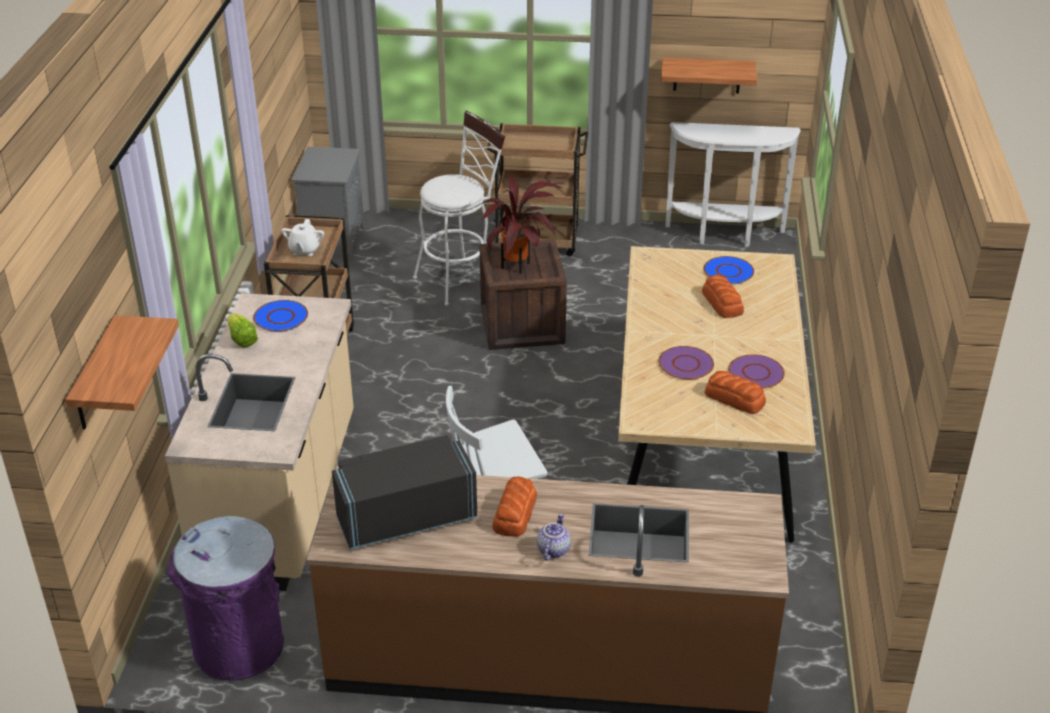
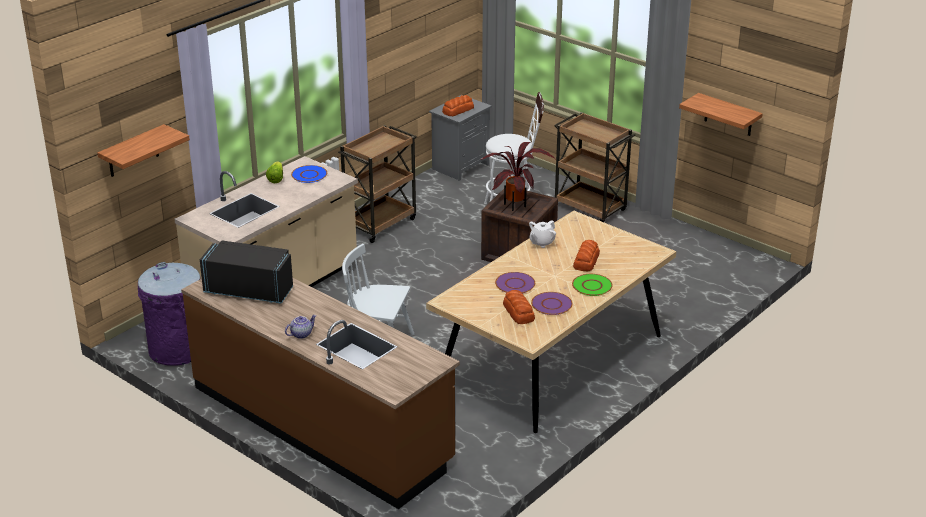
camera: 35 degrees right, 5 degrees down
white teapot [281,219,324,256] -> white teapot moved to [529,220,556,248]
bread [492,477,537,537] -> bread moved to [442,95,474,116]
white console table [665,122,801,247] -> none
blue plate [704,256,754,284] -> none
none -> green plate [572,274,613,296]

